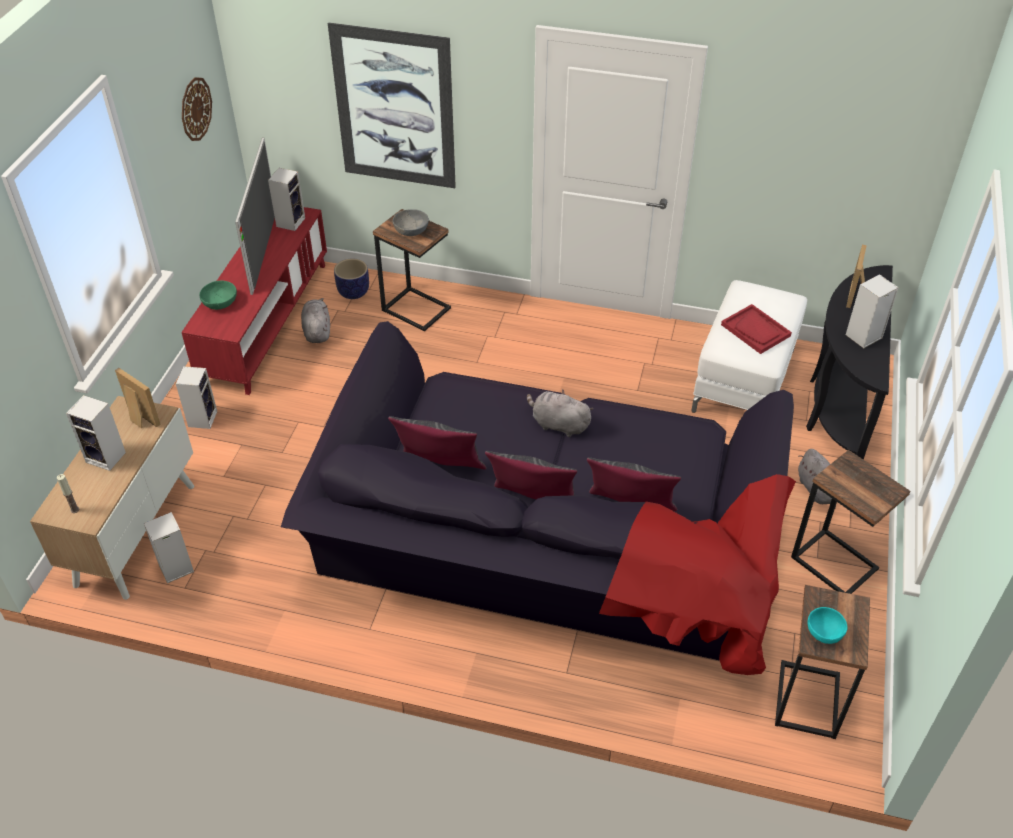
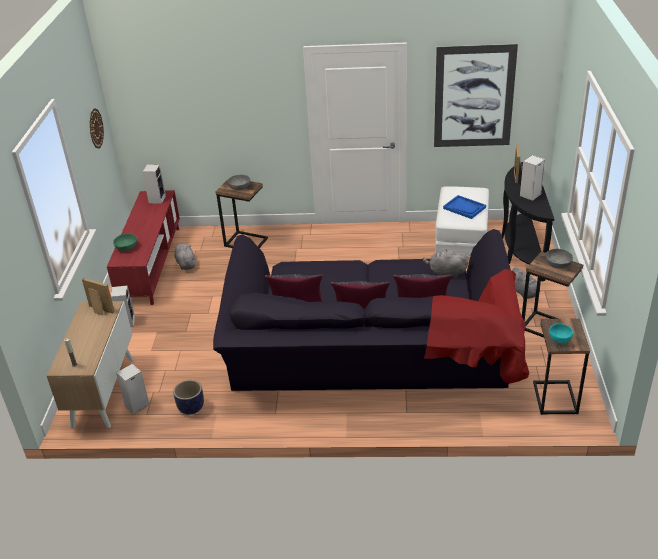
camera: 10 degrees left, 10 degrees down
speaker [66,395,126,471] -> none
television [235,138,275,295] -> none
picture [328,22,456,188] -> picture moved to [434,44,518,147]
planter [334,259,369,299] -> planter moved to [173,380,204,415]
grey plush toy [527,389,594,437] -> grey plush toy moved to [423,249,468,277]
red tray [721,304,792,354] -> blue tray [443,195,486,219]
none -> grey bowl [546,249,573,268]

